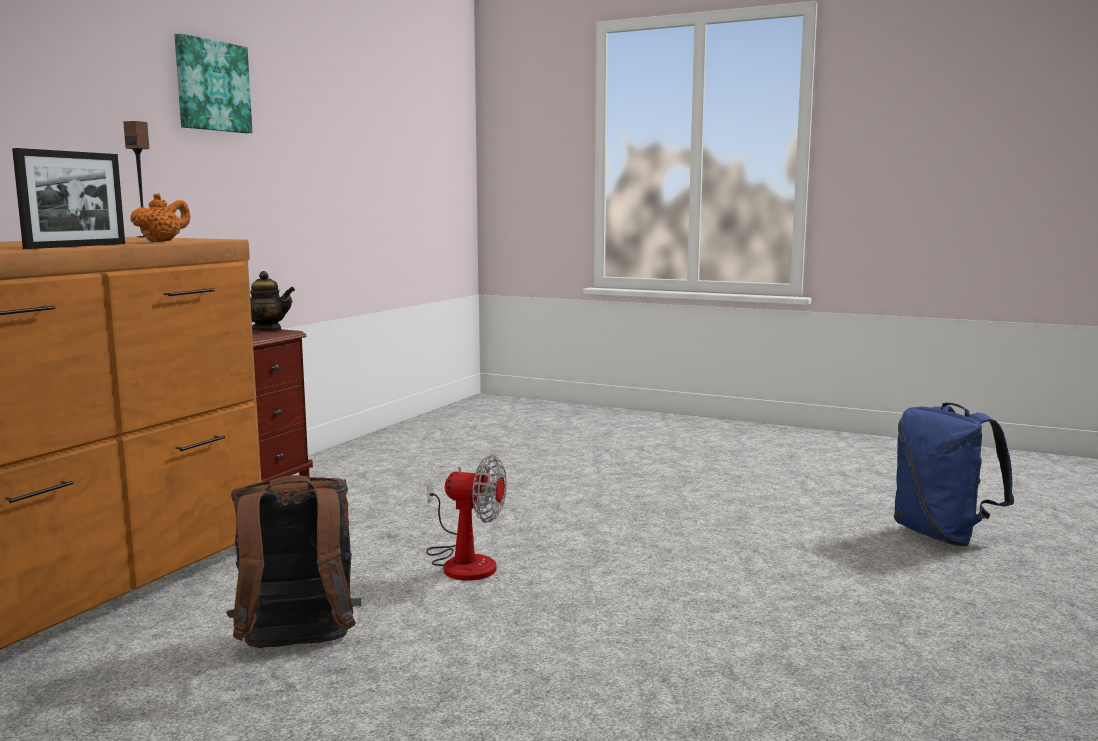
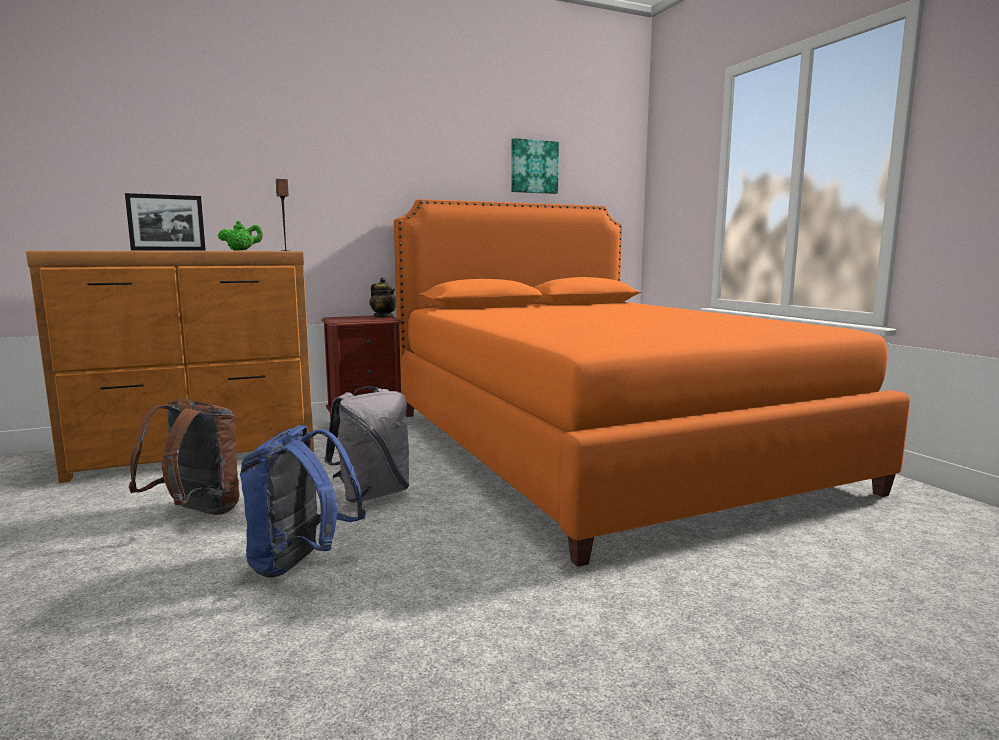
camera: 40 degrees right, 0 degrees up
orange teapot [130,193,191,242] -> green teapot [218,220,263,251]
picture [174,34,252,133] -> picture moved to [511,138,559,194]
fan [426,455,507,581] -> grey backpack [324,386,410,503]
blue backpack [894,403,1015,546] -> blue backpack moved to [240,425,366,578]
none -> orange bed [394,199,910,567]

